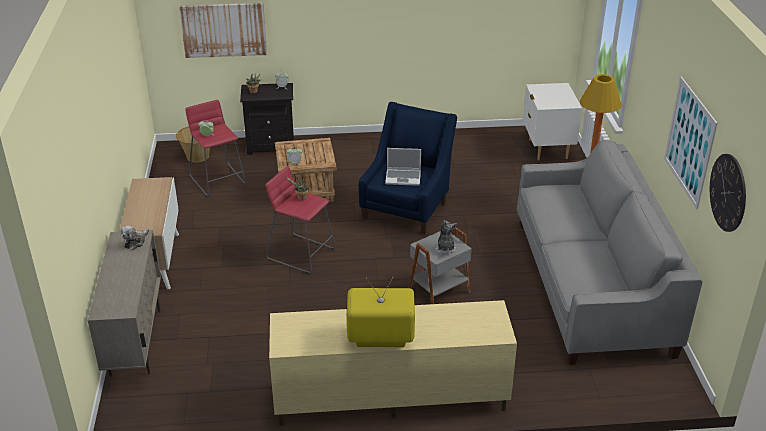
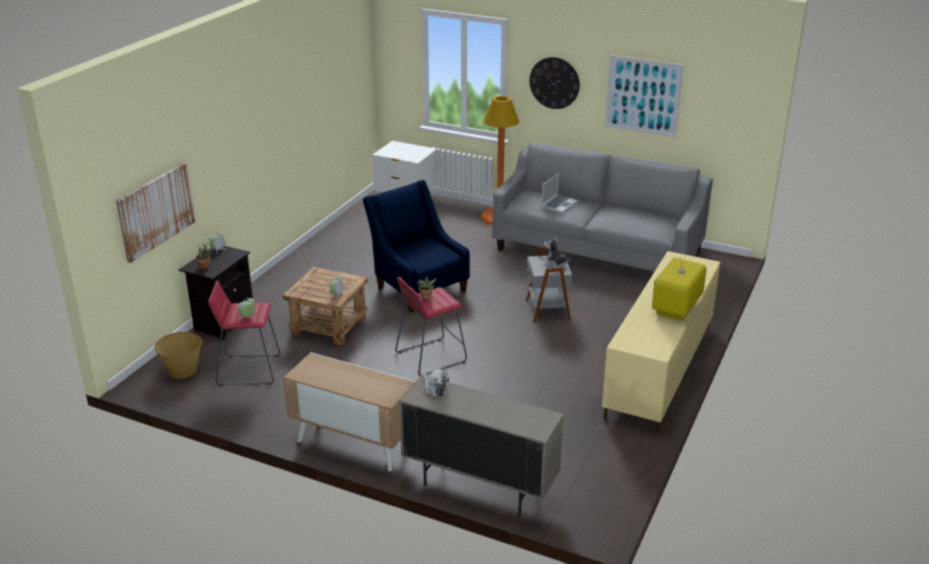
camera: 60 degrees left, 5 degrees down
laptop [385,148,421,186] -> laptop moved to [541,174,578,213]
wall clock [710,154,746,232] -> wall clock moved to [529,57,580,109]

